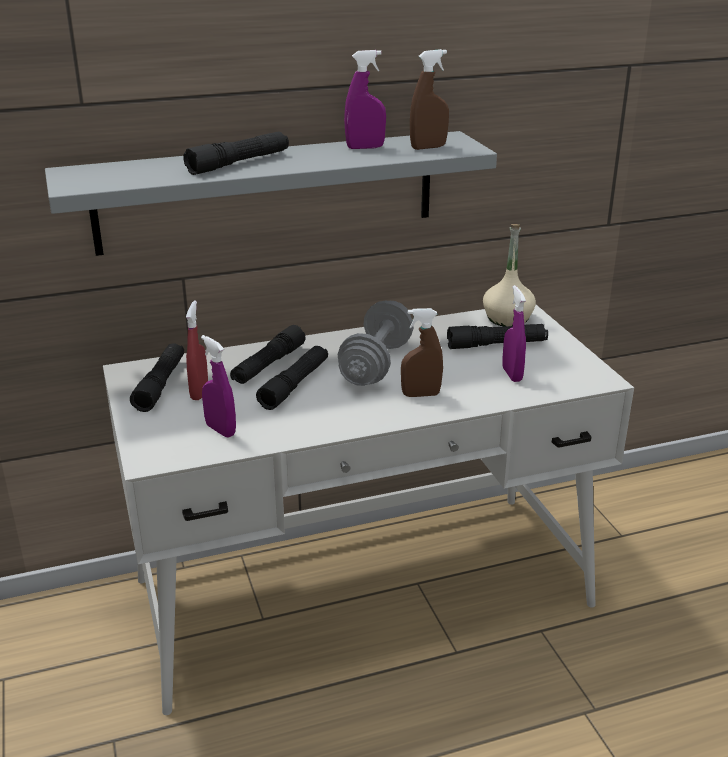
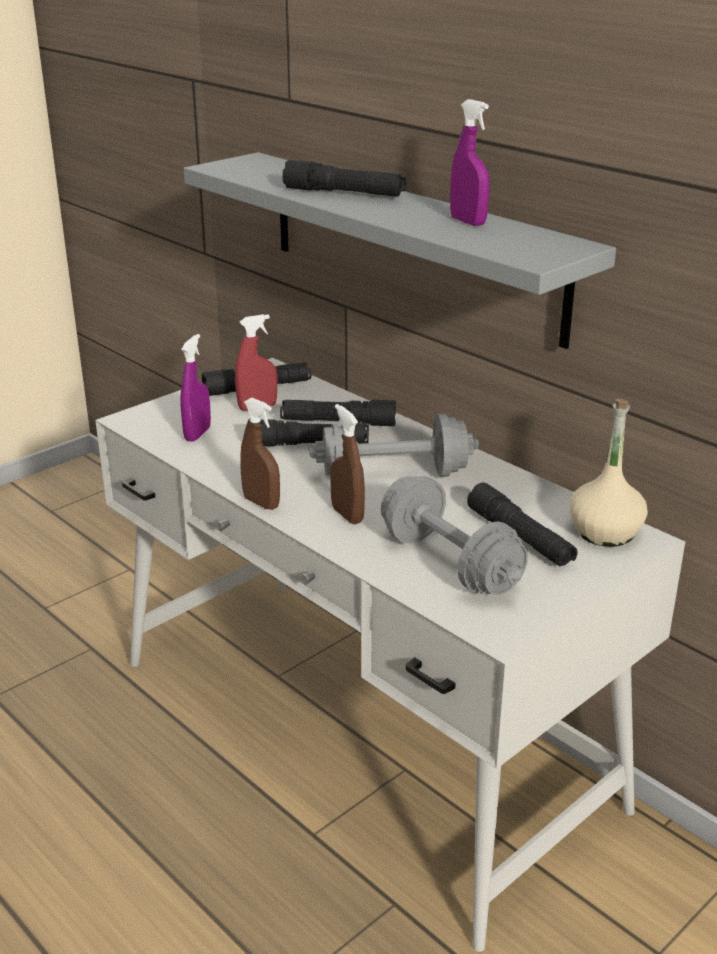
camera: 65 degrees right, 0 degrees up
brown spray bottle [410,49,449,150] -> brown spray bottle moved to [240,398,280,510]
purple spray bottle [502,285,526,382] -> grey dumbbell [381,476,528,595]

